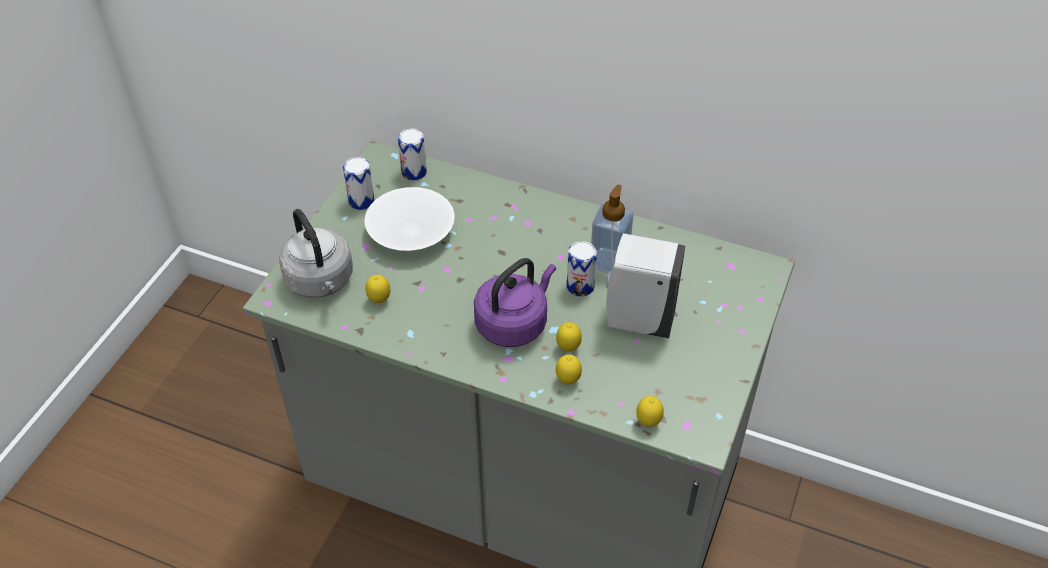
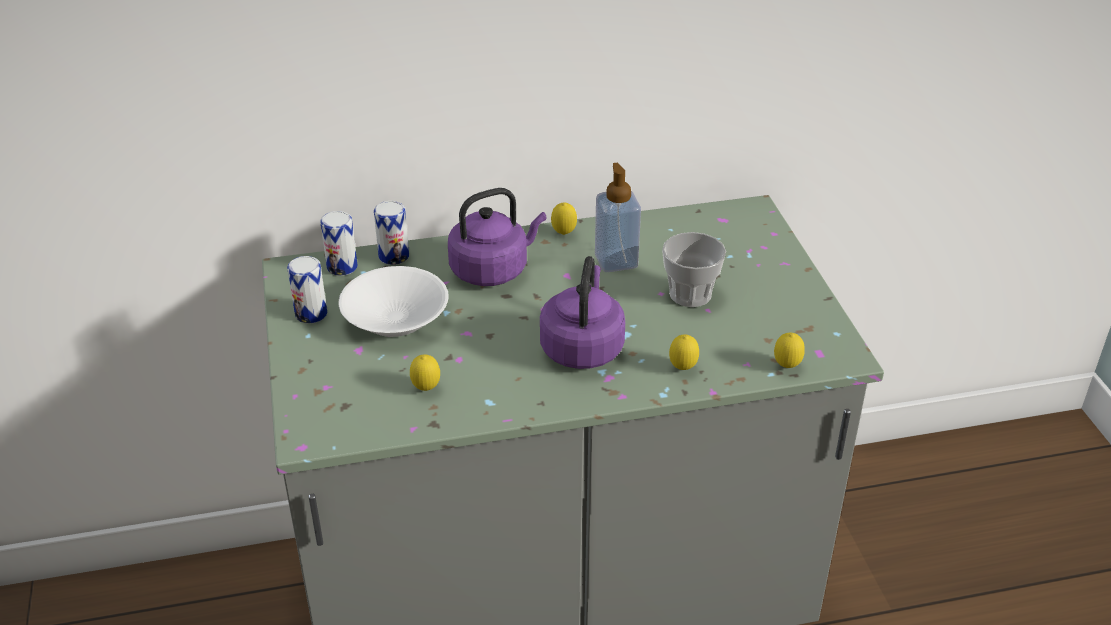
camera: 35 degrees left, 10 degrees down
grey kettle [279,209,353,298] -> none
lemon [556,322,582,351] -> lemon moved to [551,202,577,235]
can [567,241,597,297] -> can moved to [374,201,409,265]
white soap dispenser [606,233,685,338] -> cup [662,232,726,307]
none -> purple kettle [448,188,546,286]

